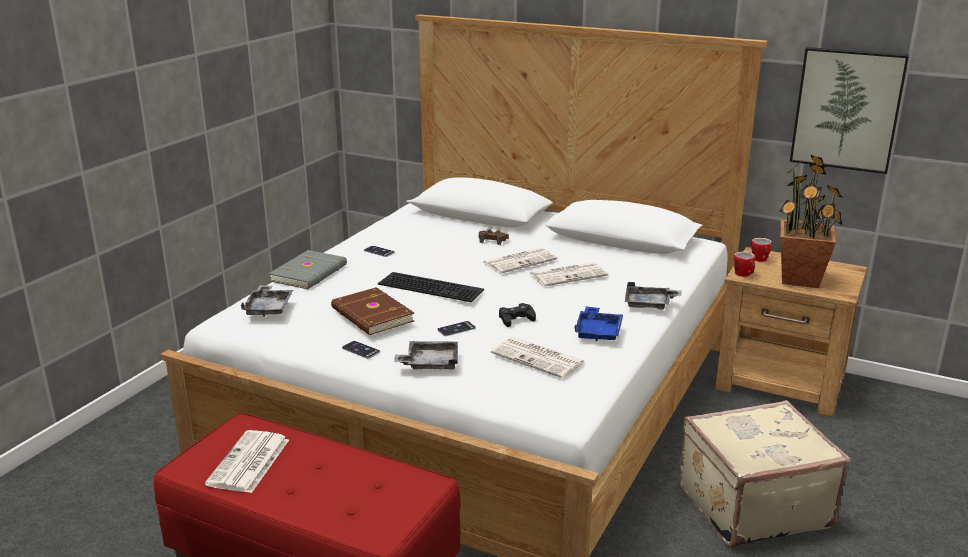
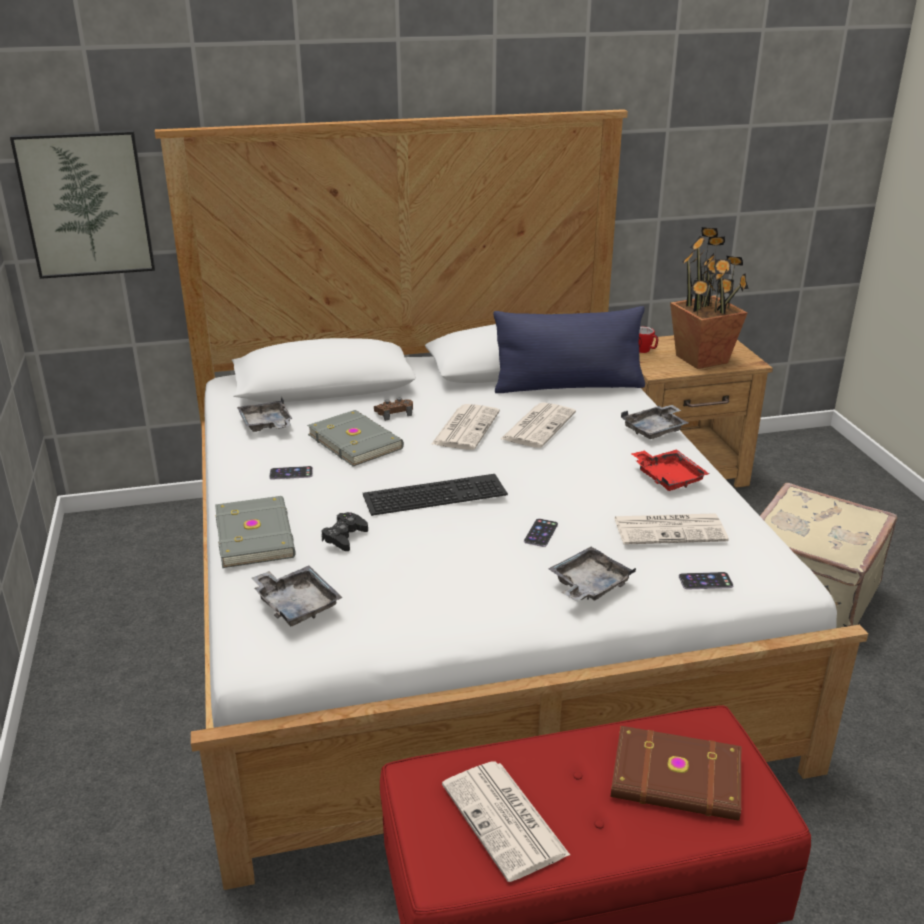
camera: 40 degrees left, 5 degrees up
brown book [331,287,414,335] -> brown book moved to [611,726,741,821]
phone [342,341,380,359] -> phone moved to [679,572,734,590]
black game controller [499,303,536,327] -> black game controller moved to [321,512,368,551]
blue tray [574,306,623,341] -> red tray [631,449,709,491]
mug [734,251,755,277] -> none
picture [790,47,909,174] -> picture moved to [10,130,155,279]
none -> grey tray [237,397,292,432]
none -> grey book [307,410,404,466]
none -> blue pillow [493,306,645,393]

